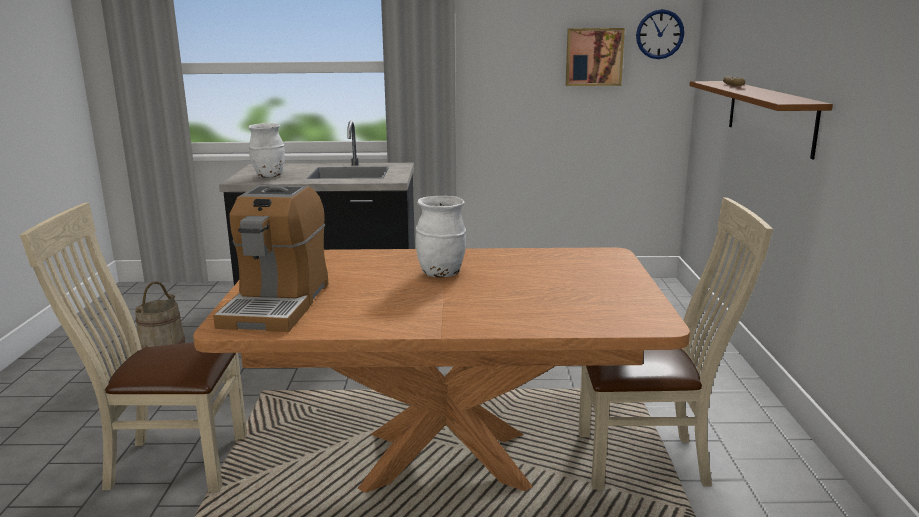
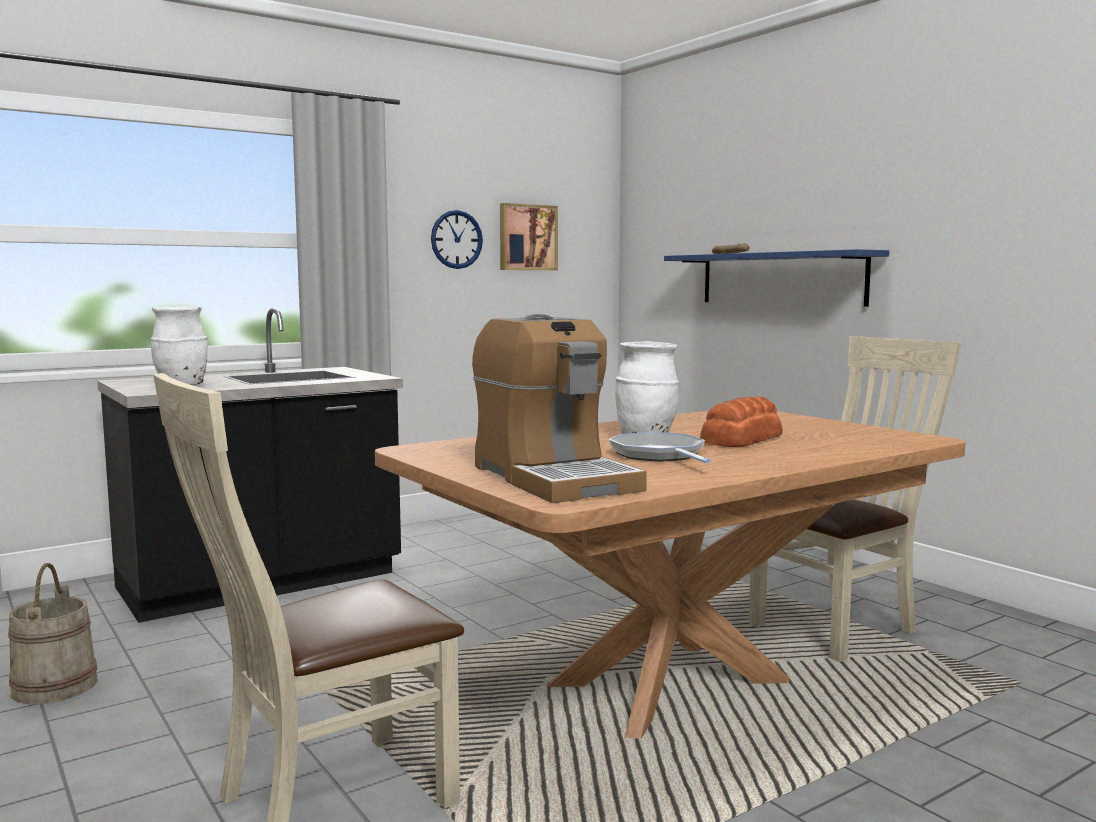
camera: 35 degrees left, 10 degrees down
wall clock [636,9,684,59] -> wall clock moved to [431,210,483,269]
brown shelf [689,81,833,159] -> blue shelf [664,249,889,307]
none -> frying pan [609,432,711,463]
none -> bread [700,396,783,447]

